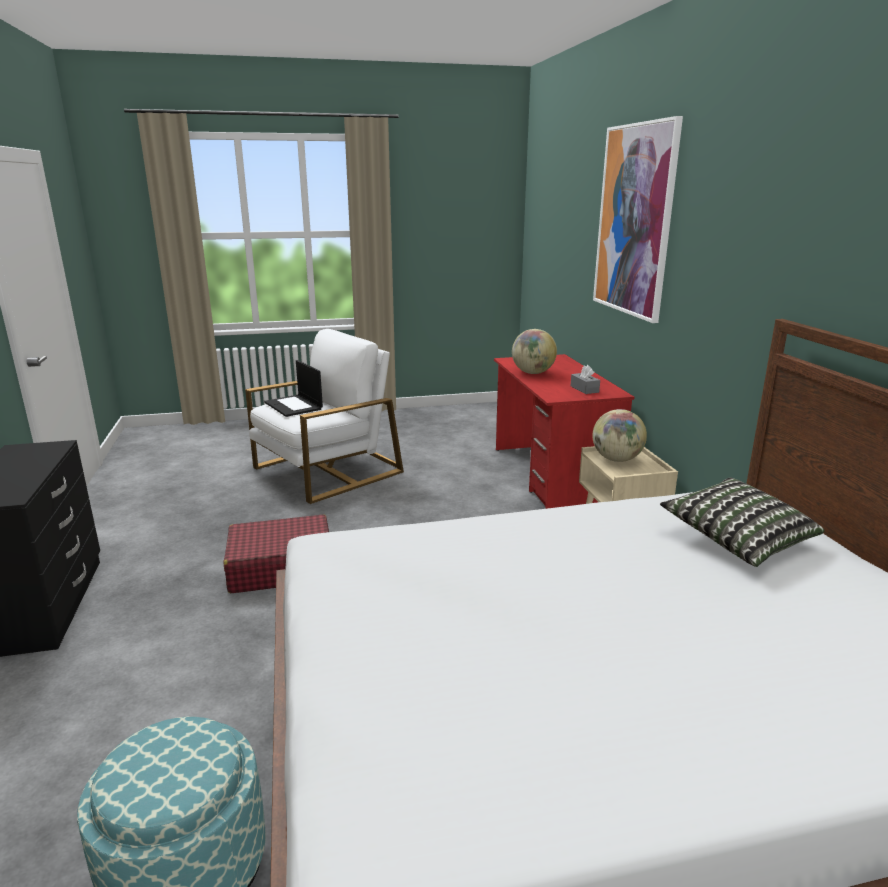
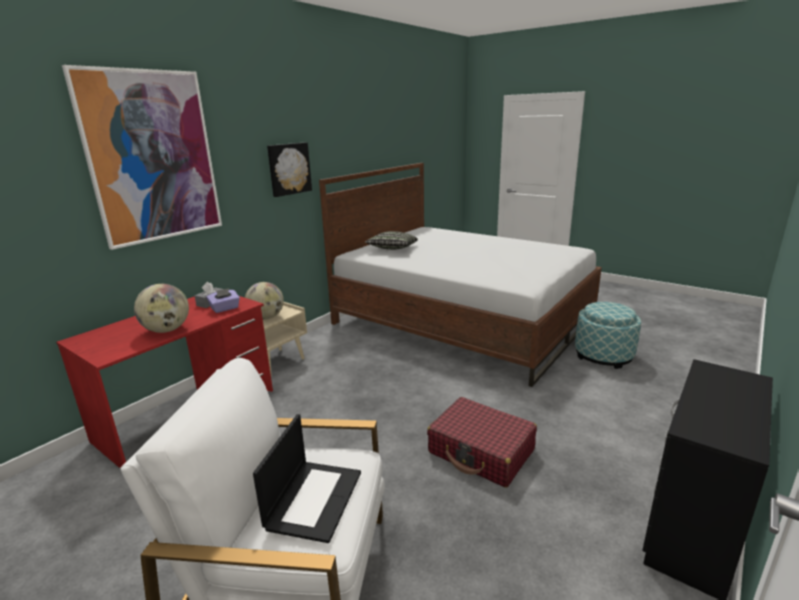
camera: 130 degrees left, 0 degrees up
none -> purple tissue box [206,288,240,313]
none -> picture [267,143,312,197]

